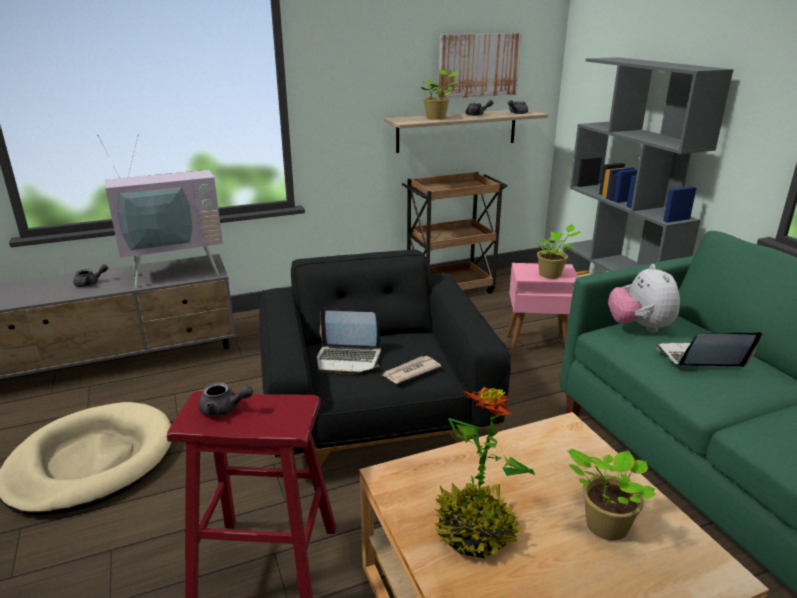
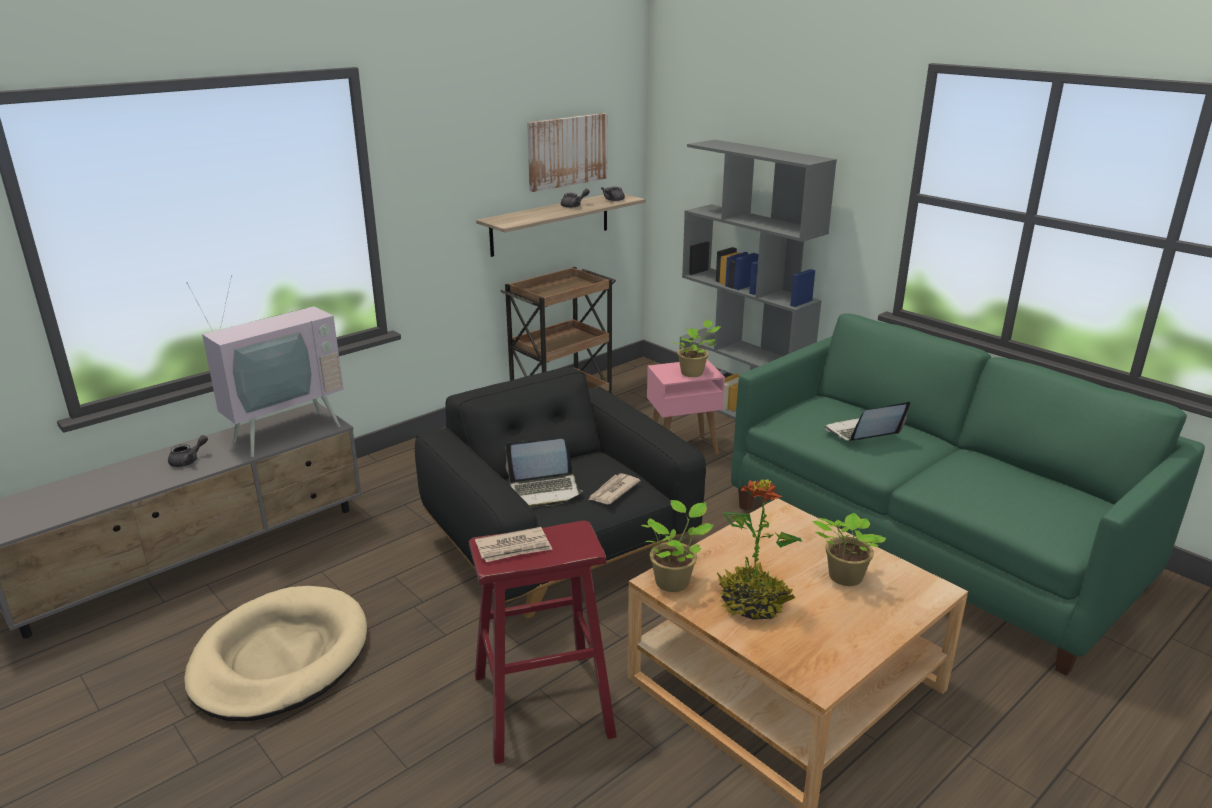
camera: 20 degrees left, 0 degrees up
grey teapot [199,382,253,416] -> newspaper [475,527,553,562]
potted plant [421,70,459,120] -> potted plant moved to [641,500,714,592]
plush toy [608,264,680,333] -> none

